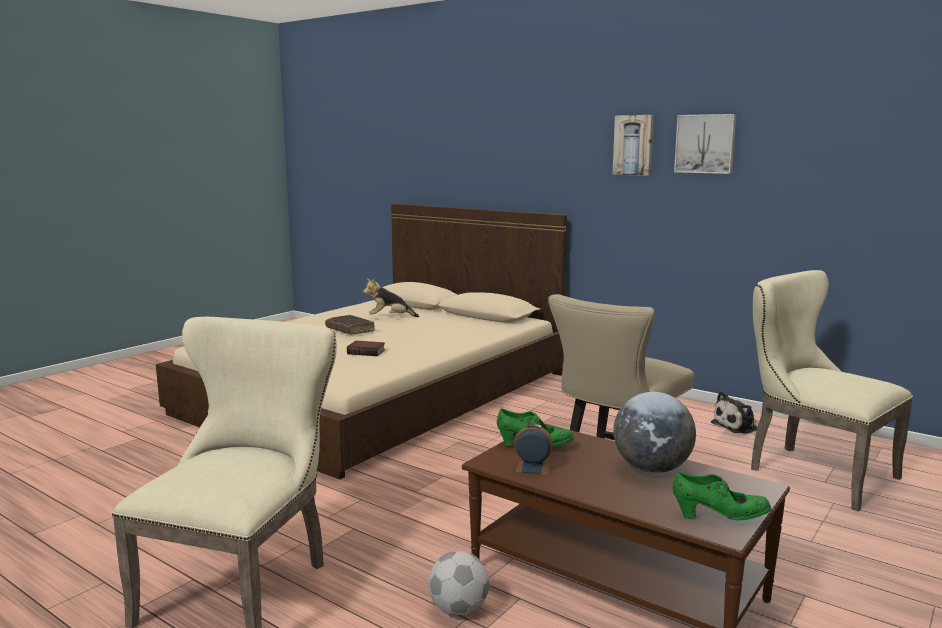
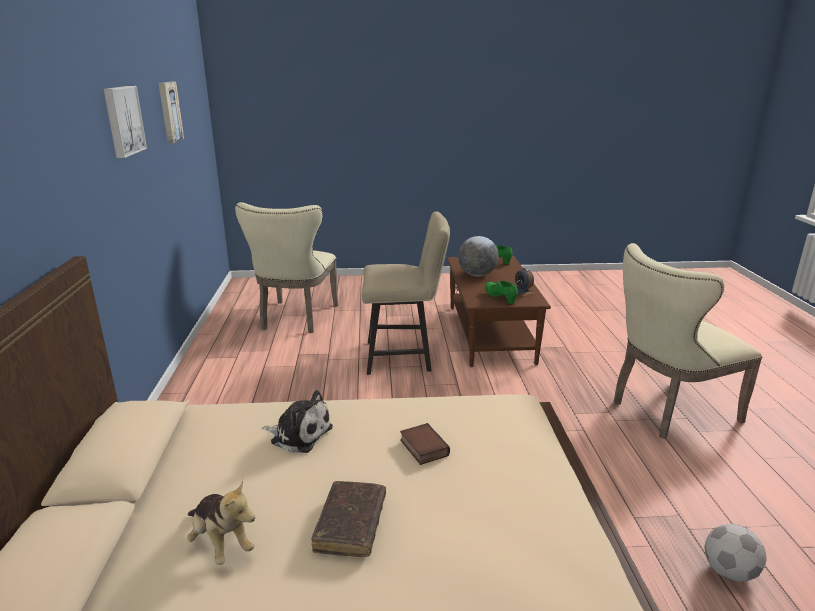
camera: 130 degrees left, 10 degrees up
football [428,551,489,615] -> football moved to [705,524,767,582]
picture [612,115,654,176] -> picture moved to [159,82,184,143]
plush toy [711,391,757,434] -> plush toy moved to [262,390,333,453]

